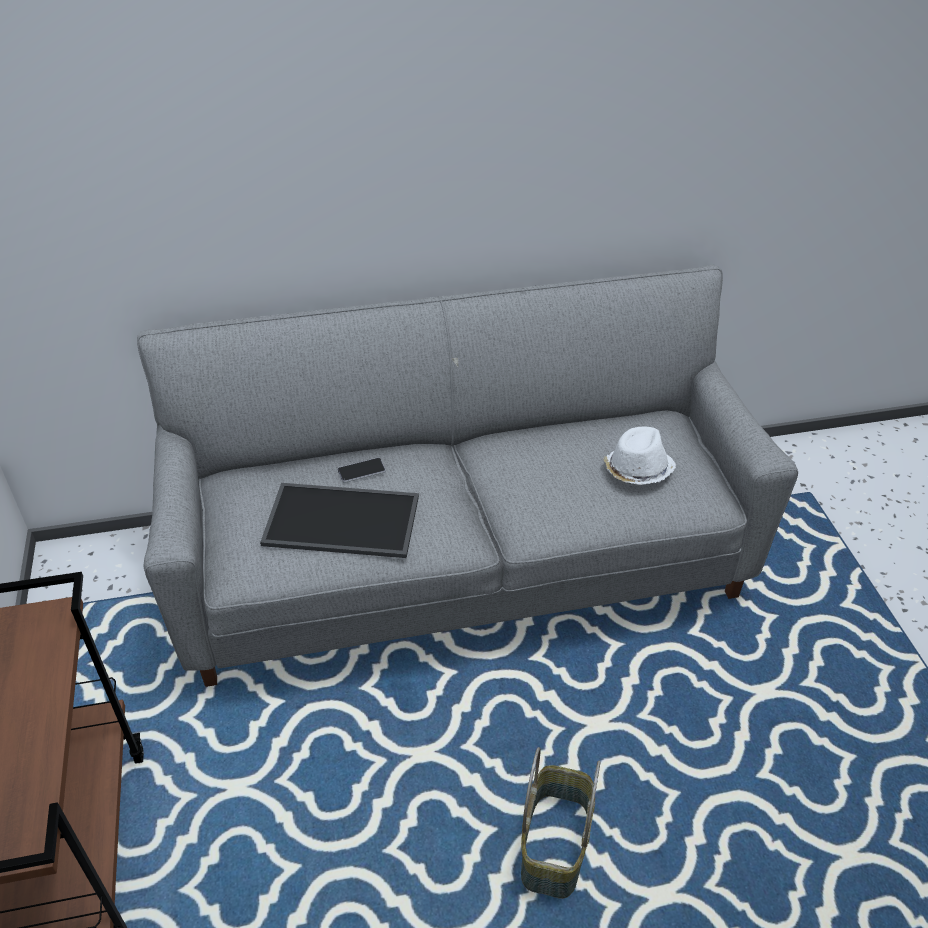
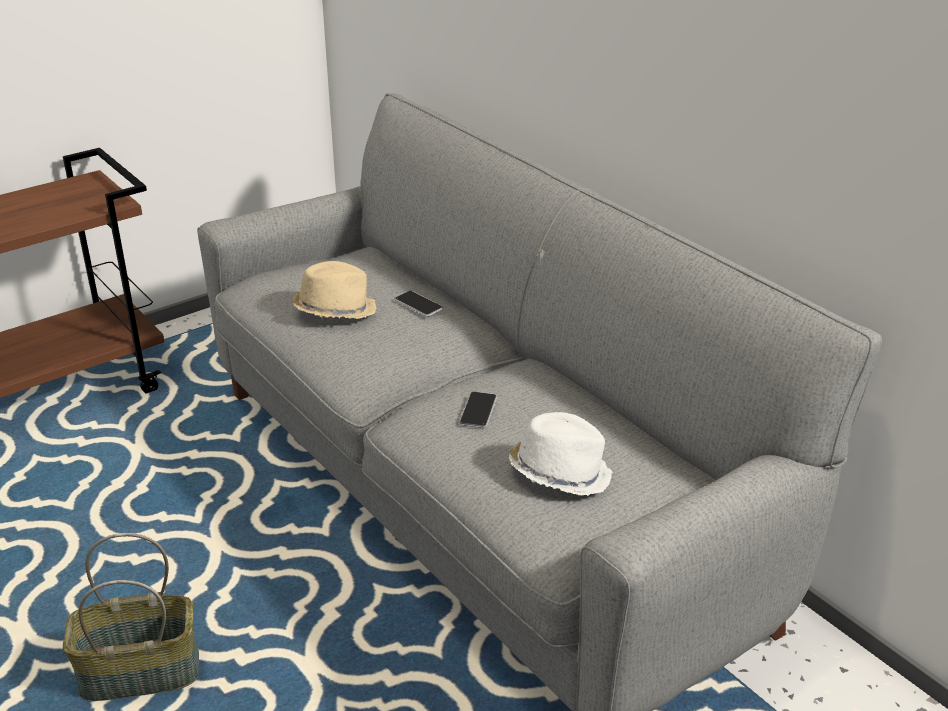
camera: 65 degrees right, 10 degrees down
tray [260,483,419,558] -> beige hat [291,261,377,319]
none -> phone [459,392,497,428]

